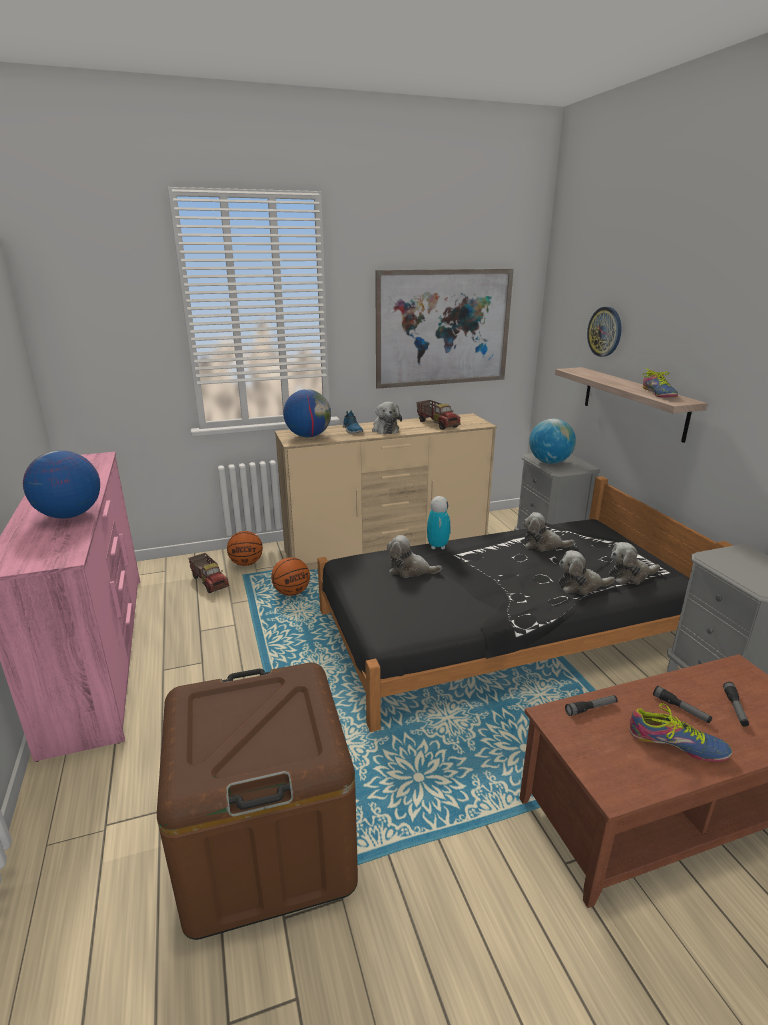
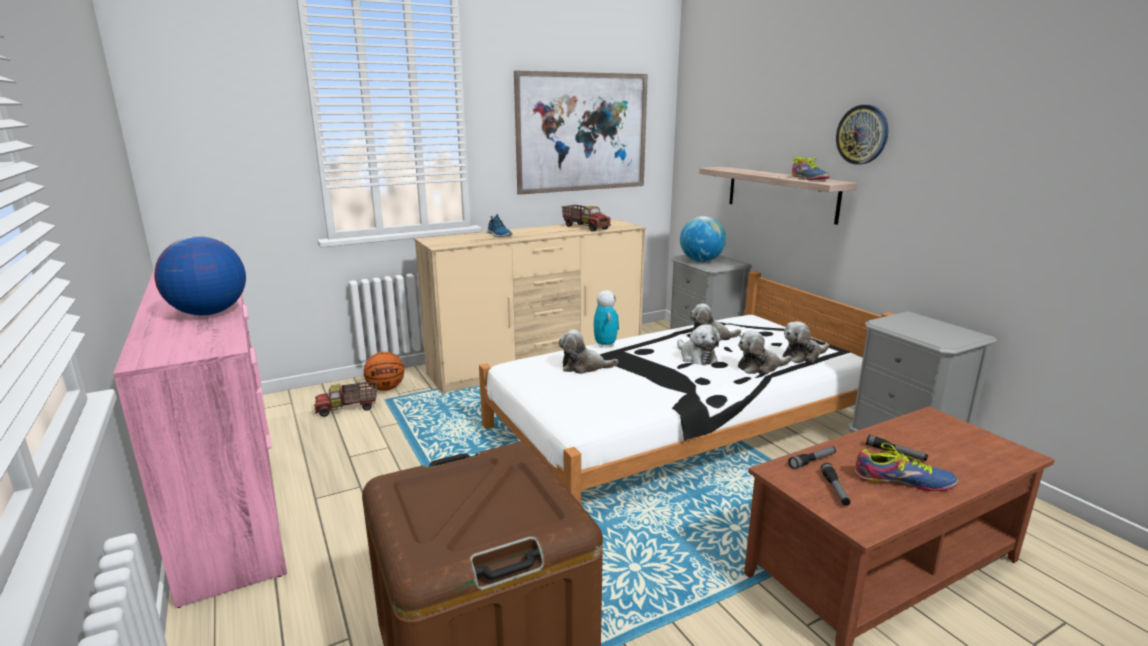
camera: 10 degrees left, 5 degrees down
toy truck [188,553,229,593] -> toy truck turned 120 degrees clockwise [314,381,377,417]
basketball [271,557,310,596] -> none
globe [283,389,331,437] -> none
black bed [317,476,734,732] -> white bed [479,271,895,504]
plush toy [372,402,402,434] -> plush toy moved to [677,324,720,365]
wall clock [587,307,622,357] -> wall clock moved to [836,105,889,165]
flashlight [723,682,749,727] -> flashlight moved to [821,463,850,506]

